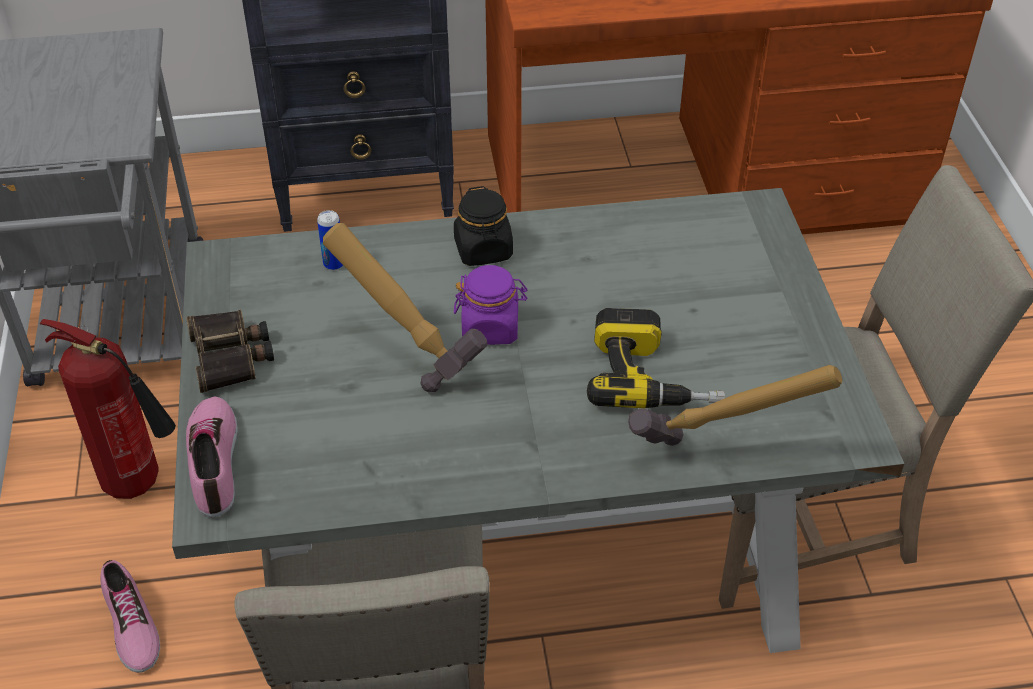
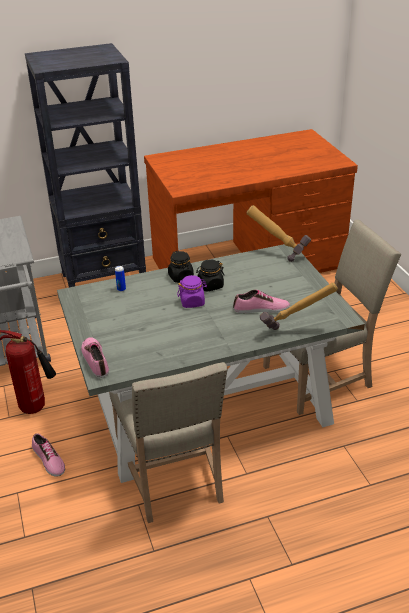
camera: 10 degrees left, 10 degrees down
binoculars [186,310,274,393] -> none
hammer [323,223,487,392] -> hammer moved to [247,205,311,262]
power drill [587,308,725,408] -> shoe [233,290,290,313]
none -> black jar [196,259,224,292]

